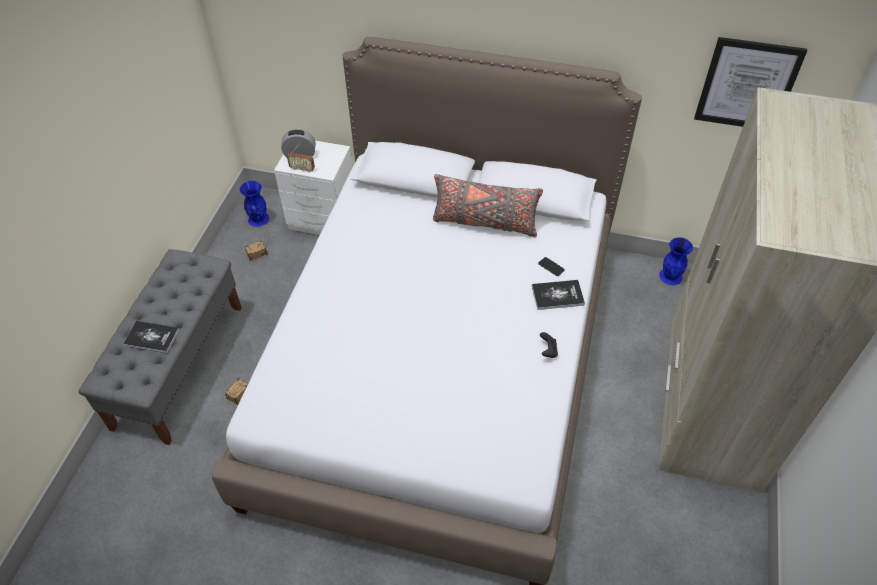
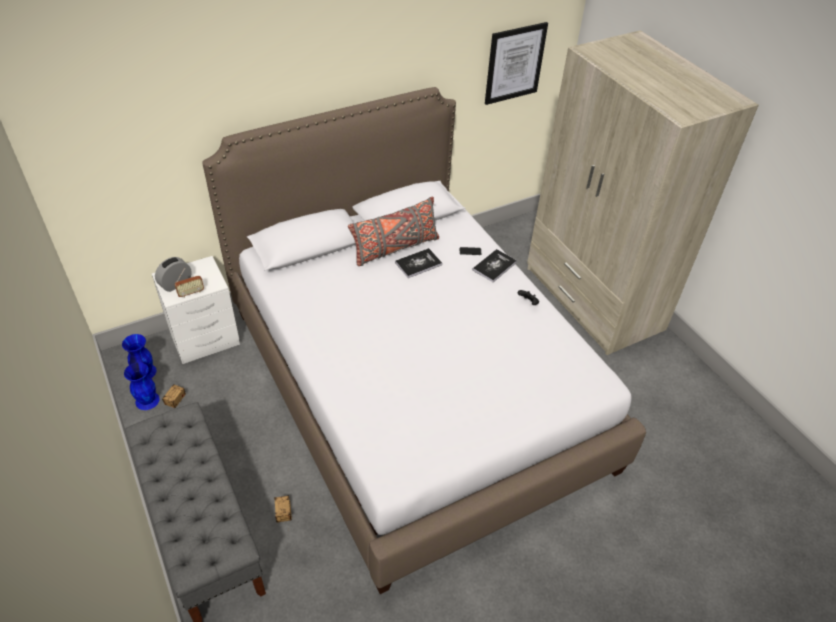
camera: 45 degrees left, 5 degrees down
book [123,321,179,353] -> book moved to [395,248,442,278]
blue vase [659,237,693,285] -> blue vase moved to [124,362,160,410]

